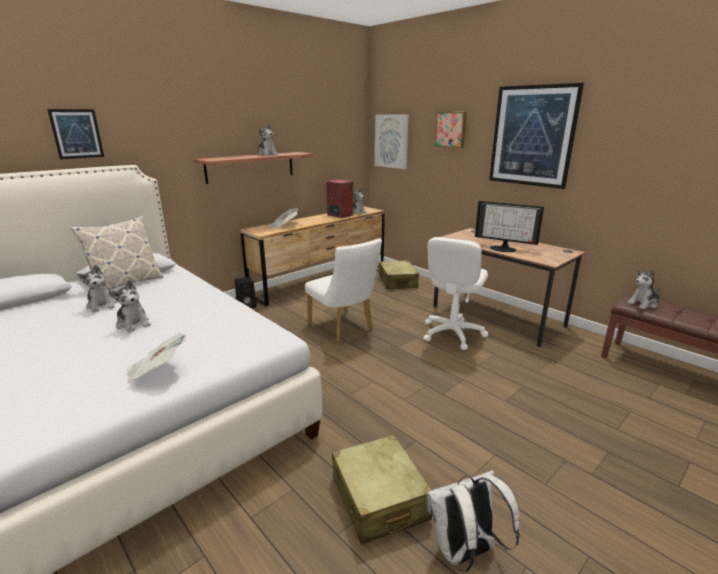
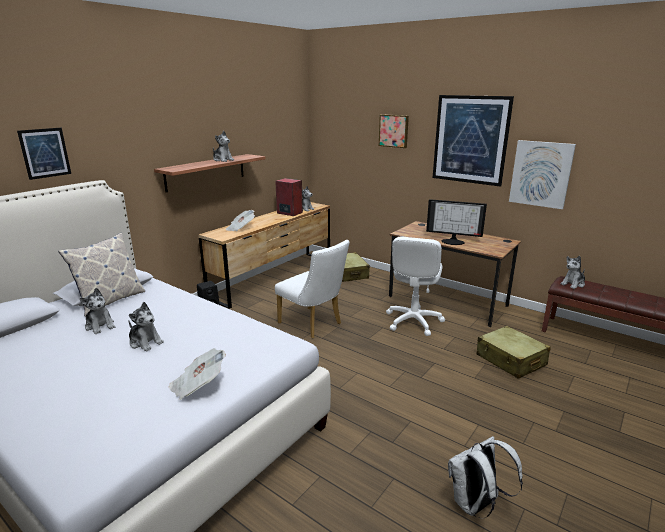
camera: 10 degrees left, 0 degrees up
beige suitcase [332,435,432,544] -> beige suitcase moved to [477,326,551,378]
picture [375,115,409,169] -> picture moved to [509,140,576,209]

